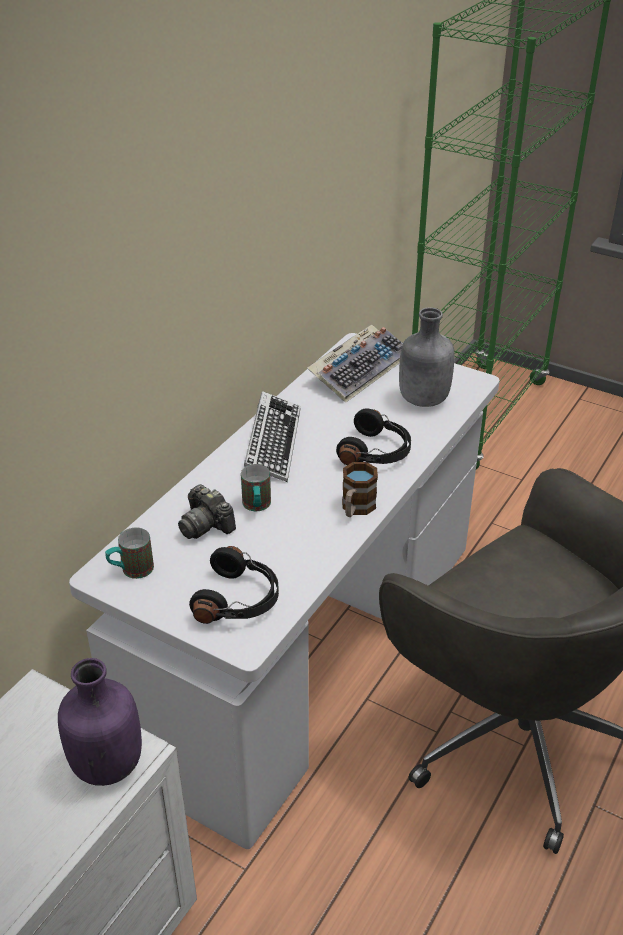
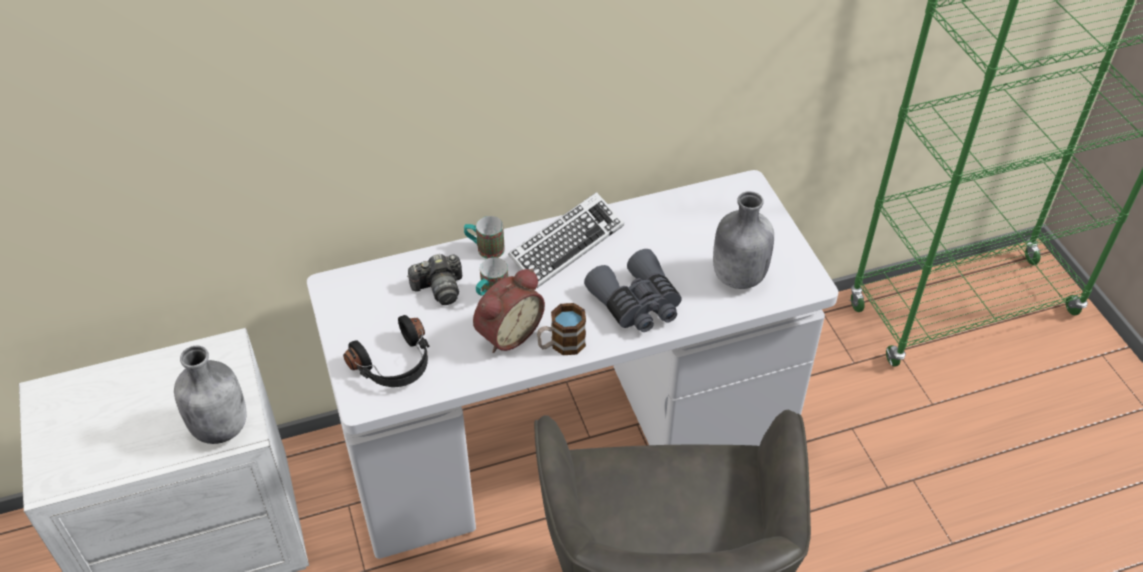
camera: 40 degrees right, 10 degrees up
purple bottle [58,658,142,786] -> grey bottle [174,346,247,444]
mug [105,527,154,579] -> mug moved to [464,216,505,259]
camera [178,484,236,539] -> camera turned 105 degrees counterclockwise [407,254,462,305]
keyboard [307,325,403,403] -> none
black headphones [336,408,411,465] -> grey binoculars [584,249,682,332]
none -> alarm clock [473,269,545,353]

